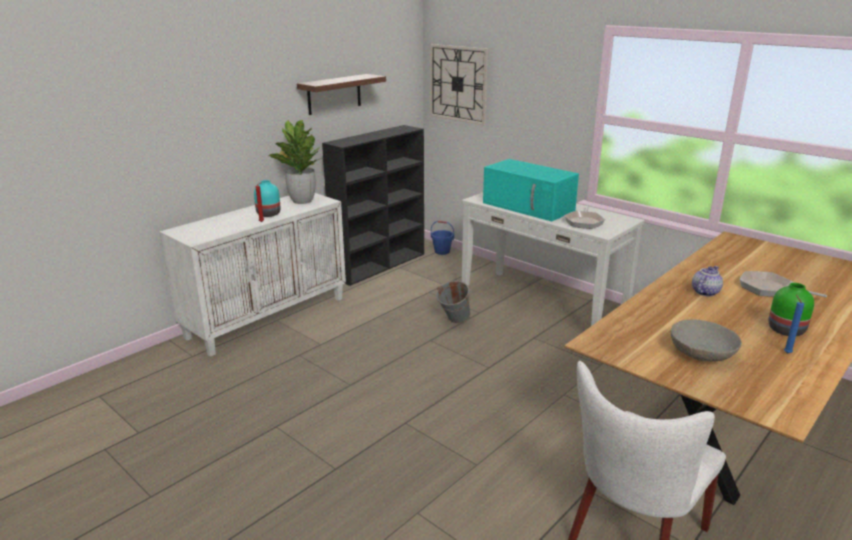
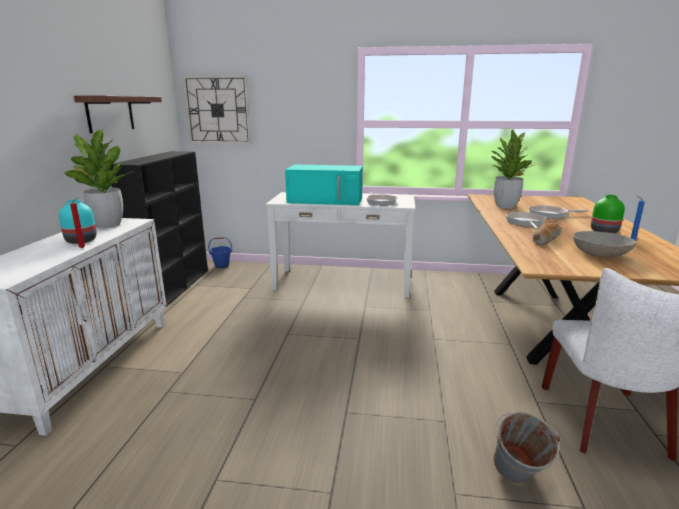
camera: 35 degrees left, 5 degrees down
grey bucket [436,281,471,324] -> grey bucket moved to [493,412,561,484]
teapot [692,266,723,296] -> frying pan [506,212,547,229]
none -> potted plant [491,129,538,208]
none -> bread [533,223,561,246]

